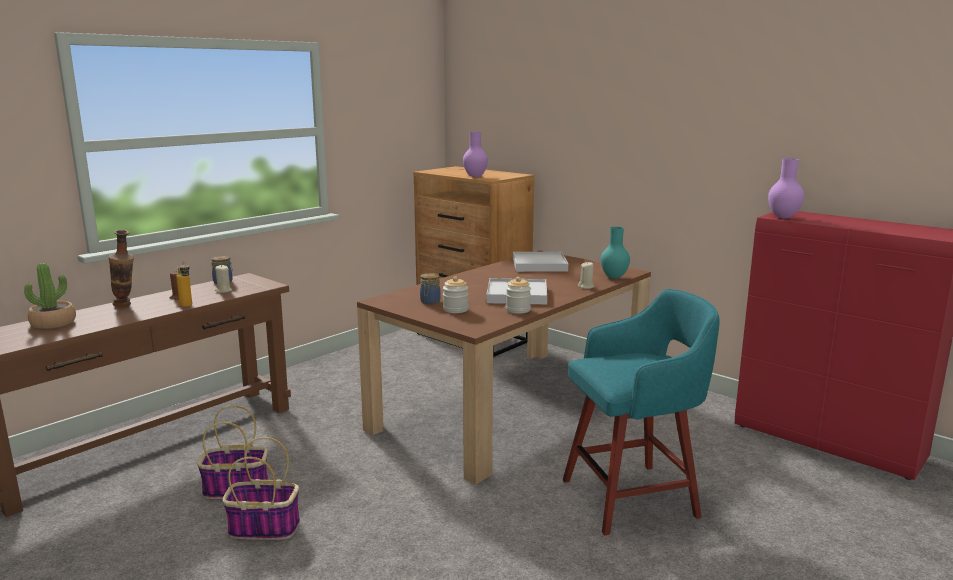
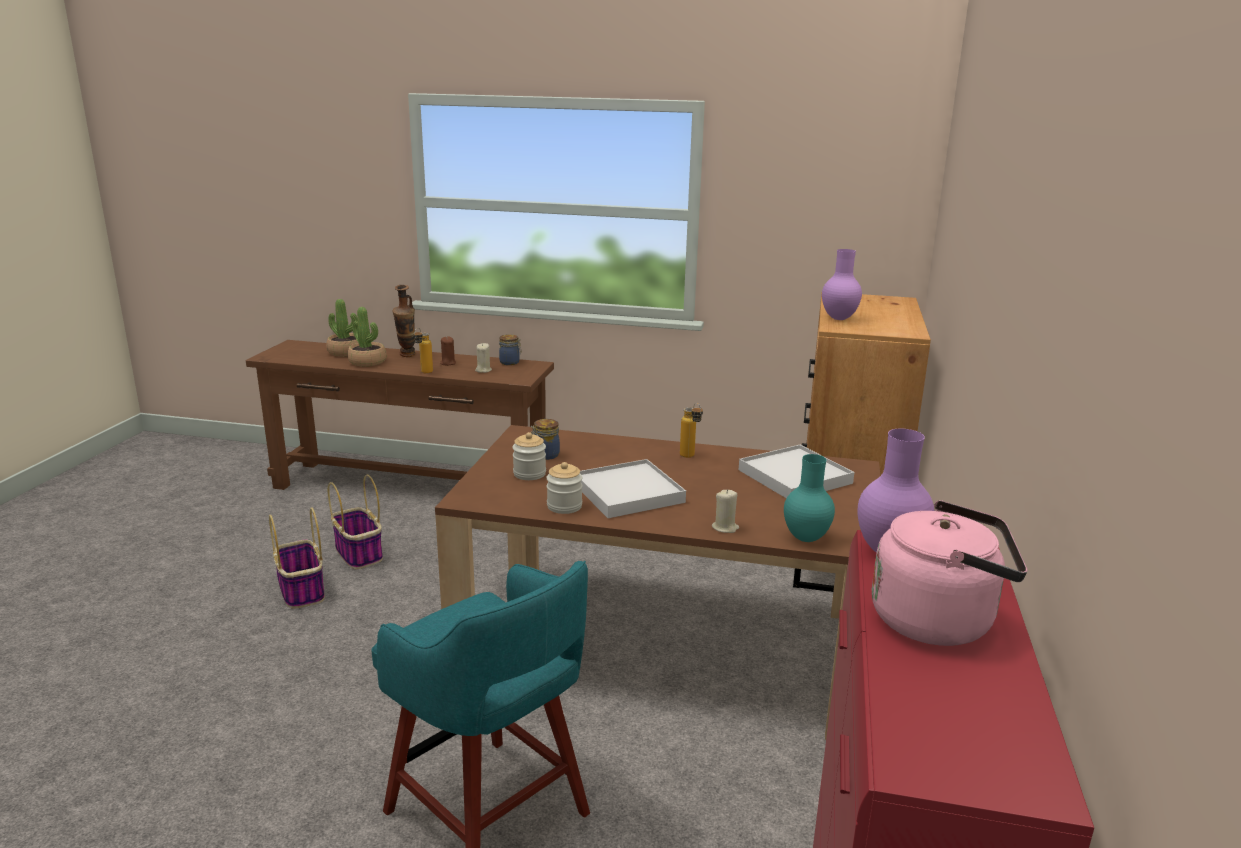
camera: 60 degrees right, 5 degrees up
none -> potted plant [347,307,387,367]
none -> bottle [680,403,703,458]
none -> pink kettle [872,500,1027,646]

